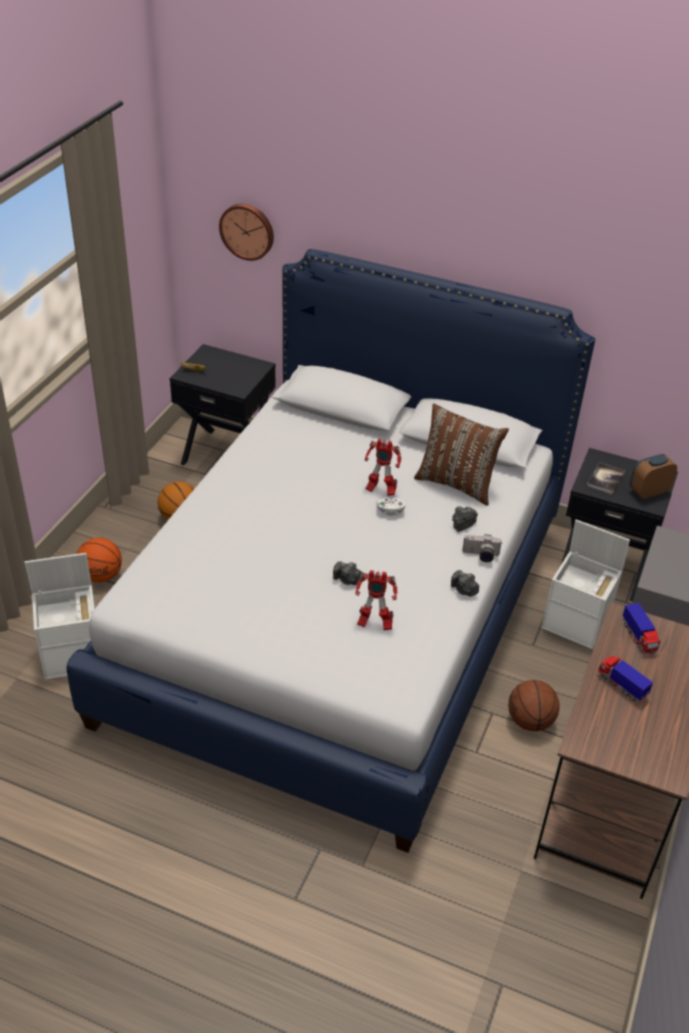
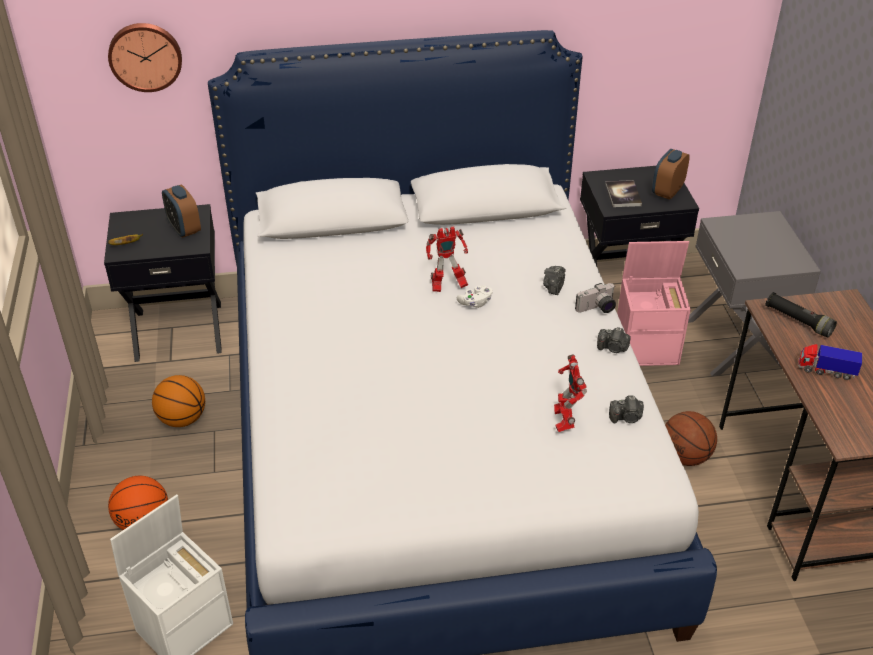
camera: 30 degrees left, 0 degrees up
camera [333,561,362,585] -> camera moved to [609,396,644,423]
toy robot [355,570,397,630] -> toy robot turned 105 degrees clockwise [554,355,587,432]
brown pillow [414,404,509,506] -> none
white storage box [541,520,630,649] -> pink storage box [617,241,691,366]
toy truck [622,603,661,655] -> black flashlight [765,292,837,337]
none -> alarm clock [162,184,201,238]

